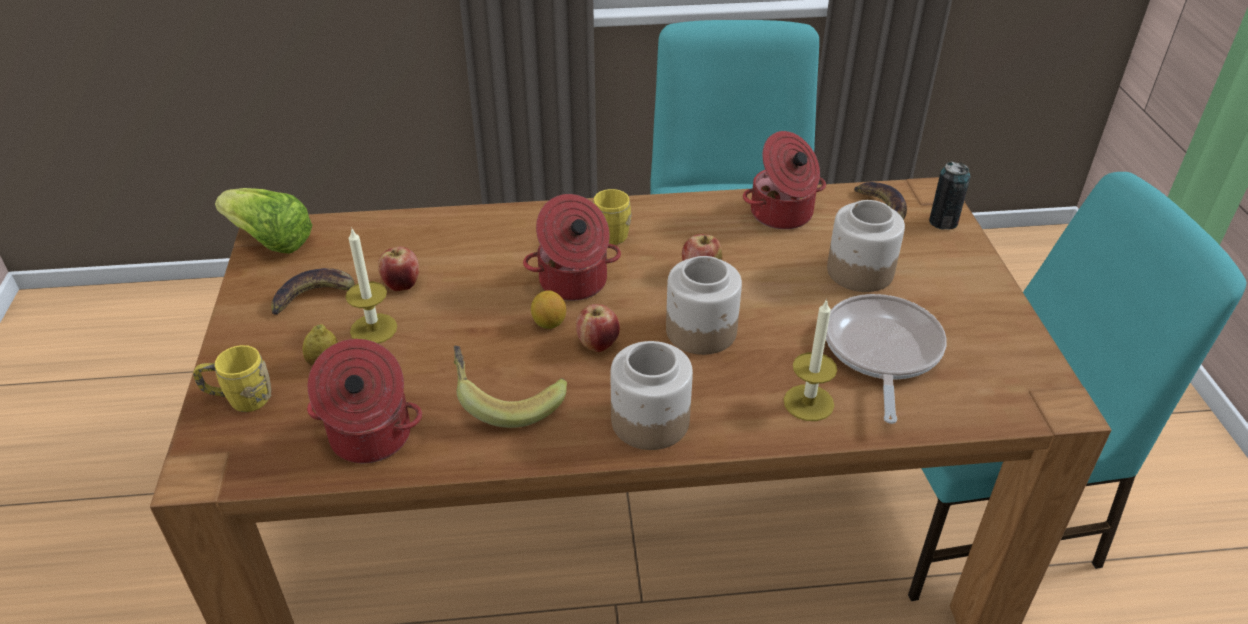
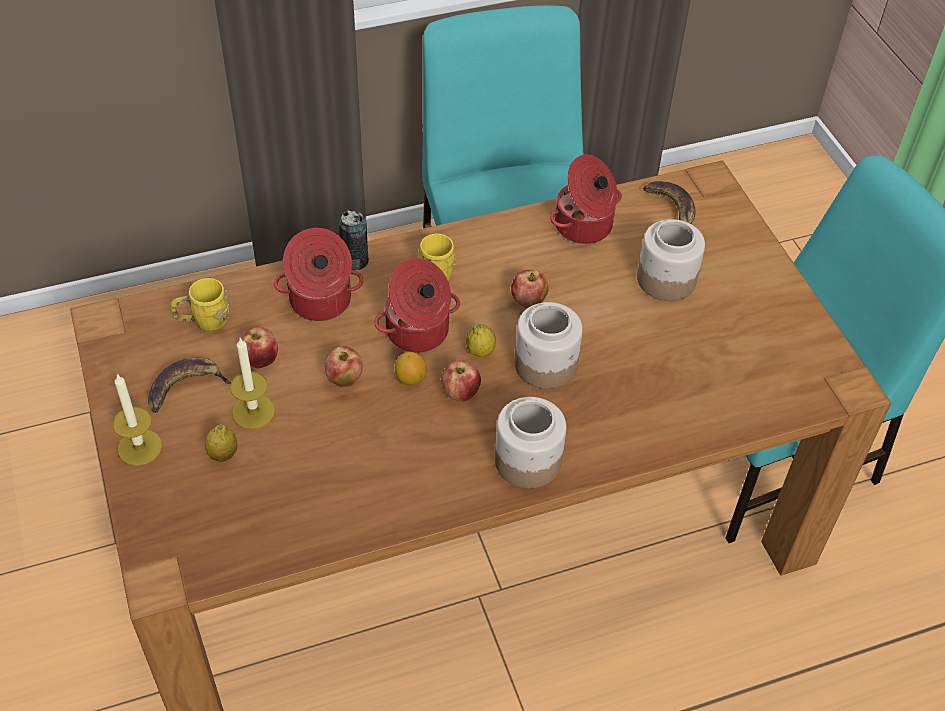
camera: 15 degrees left, 10 degrees up
yellow mug [193,345,271,412] -> yellow mug moved to [170,278,230,331]
lettuce [215,188,312,254] -> none
cooking pot [307,339,422,463] -> cooking pot moved to [274,228,364,321]
banana [454,345,567,428] -> none
candle [784,298,837,421] -> candle moved to [113,374,162,466]
frying pan [826,294,947,424] -> none
can [929,161,970,230] -> can moved to [339,210,369,270]
none -> apple [325,346,363,387]
none -> lemon [466,323,496,357]

